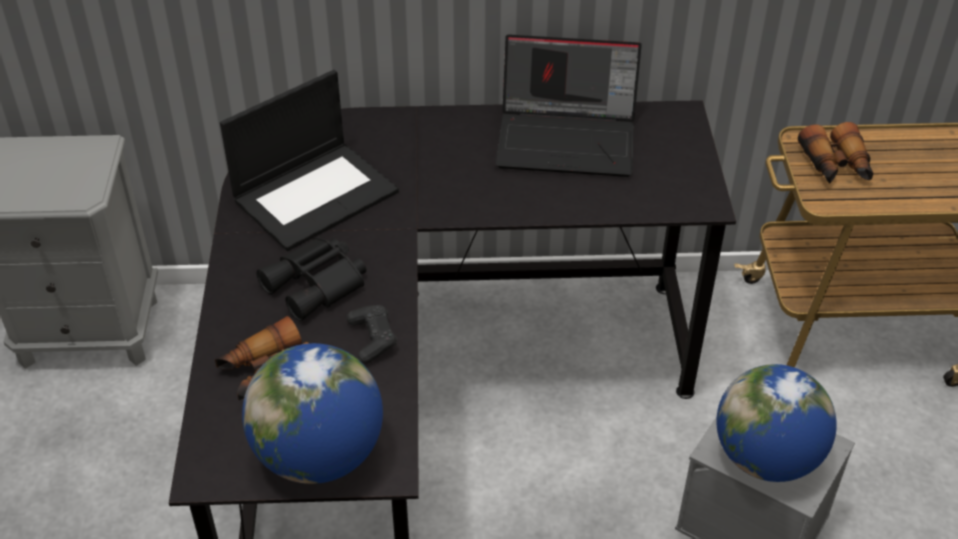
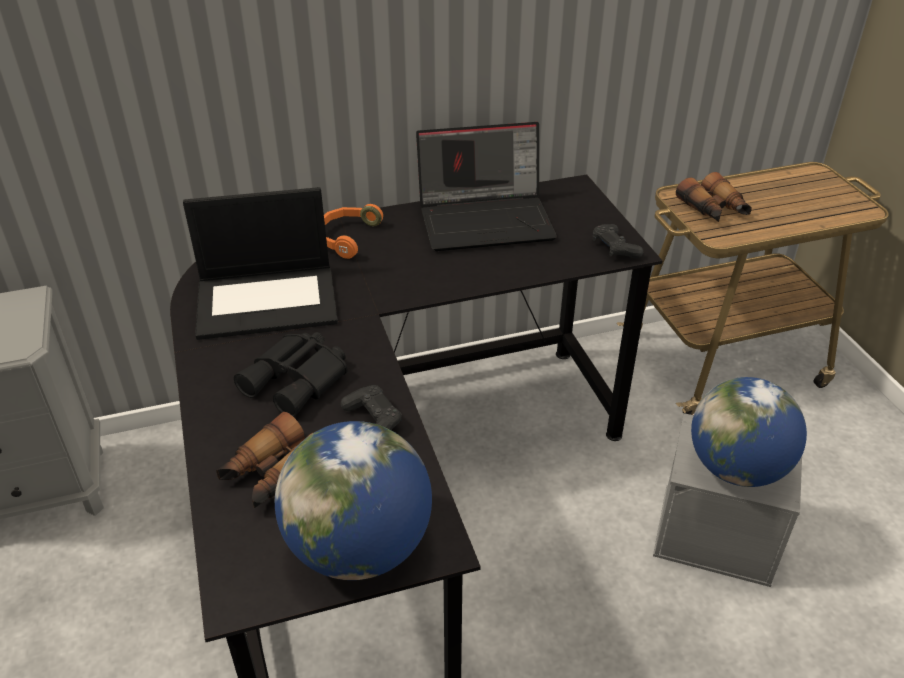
camera: 15 degrees left, 5 degrees down
laptop [220,70,399,251] -> laptop turned 45 degrees clockwise [183,187,338,340]
none -> orange headphones [324,204,383,259]
none -> black game controller [593,224,643,258]

